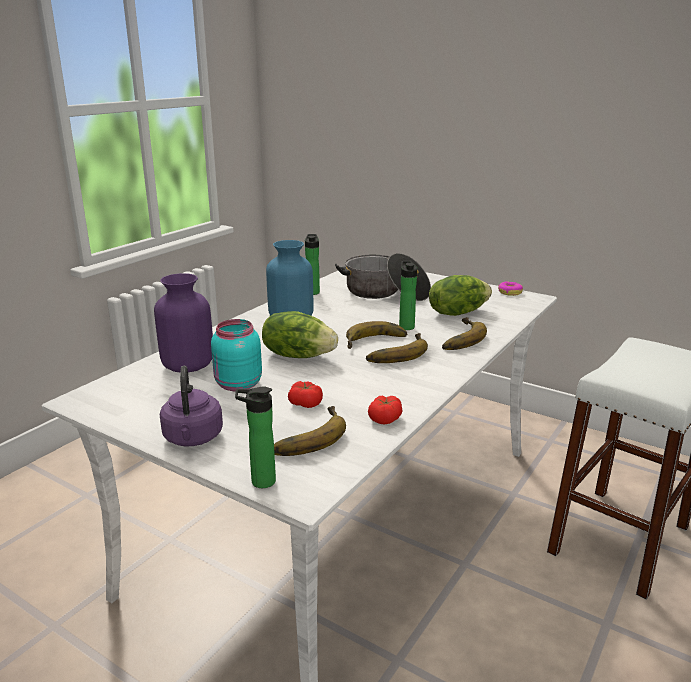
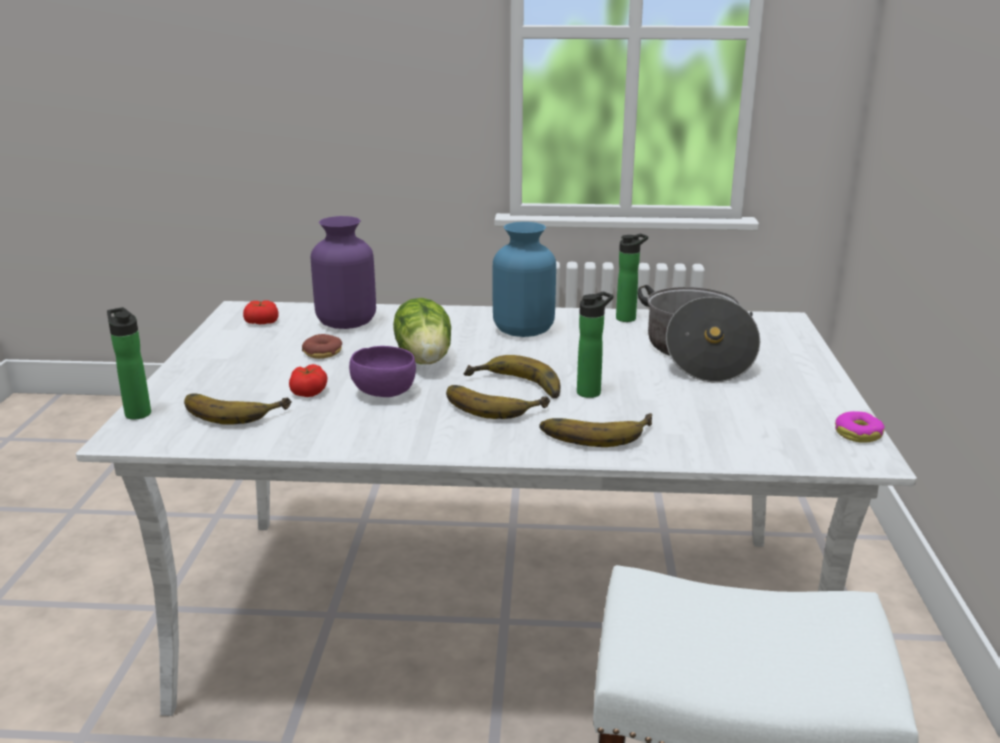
camera: 60 degrees right, 0 degrees up
purple kettle [160,366,223,446] -> none
turquoise jar [211,319,262,391] -> donut [302,334,342,359]
tomato [368,396,403,425] -> tomato moved to [243,300,279,324]
lettuce [429,275,492,316] -> none
none -> purple bowl [349,346,416,397]

